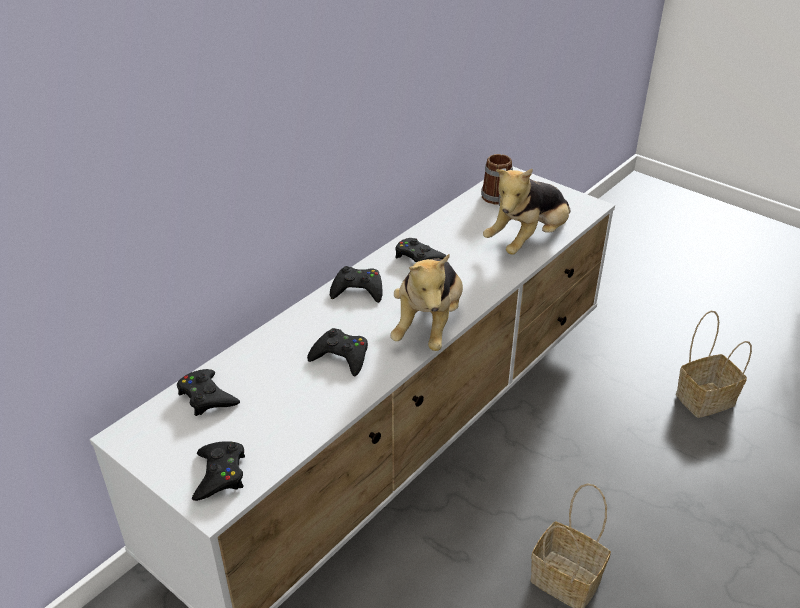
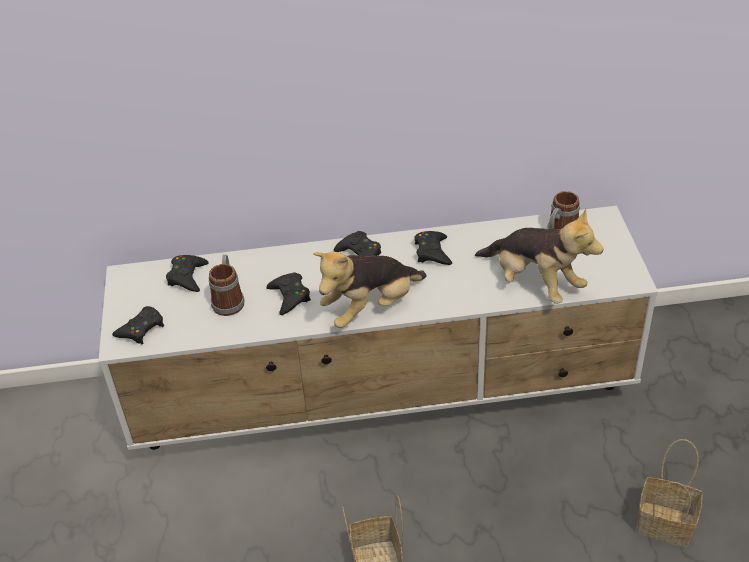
camera: 45 degrees right, 5 degrees up
plush toy [483,169,570,255] -> plush toy turned 135 degrees counterclockwise [475,209,604,304]
none -> mug [208,255,245,316]

